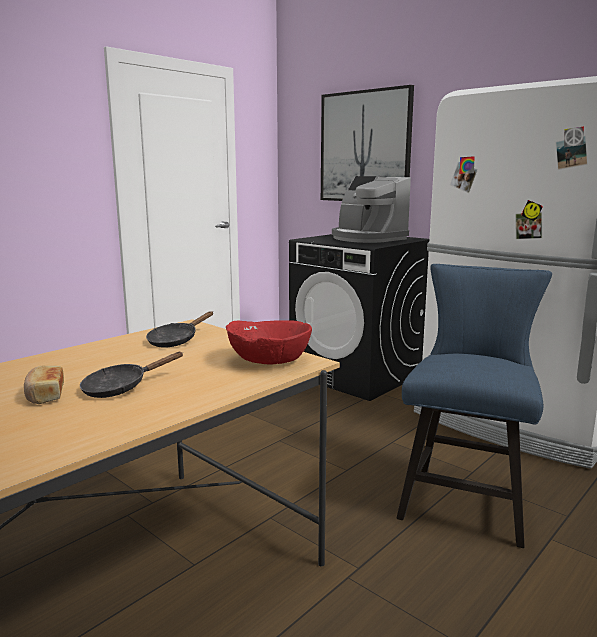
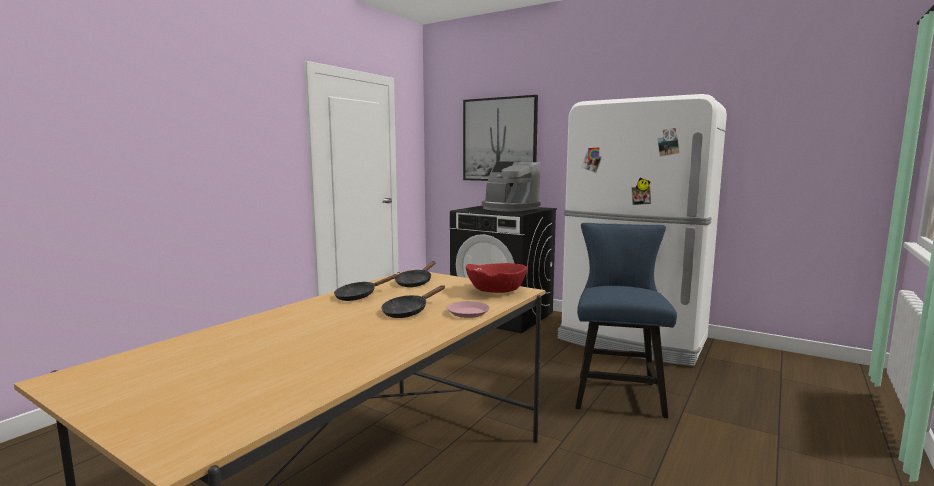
camera: 10 degrees left, 5 degrees down
bread [24,366,64,404] -> none
none -> black frying pan [334,274,398,301]
none -> pink plate [447,301,490,318]

